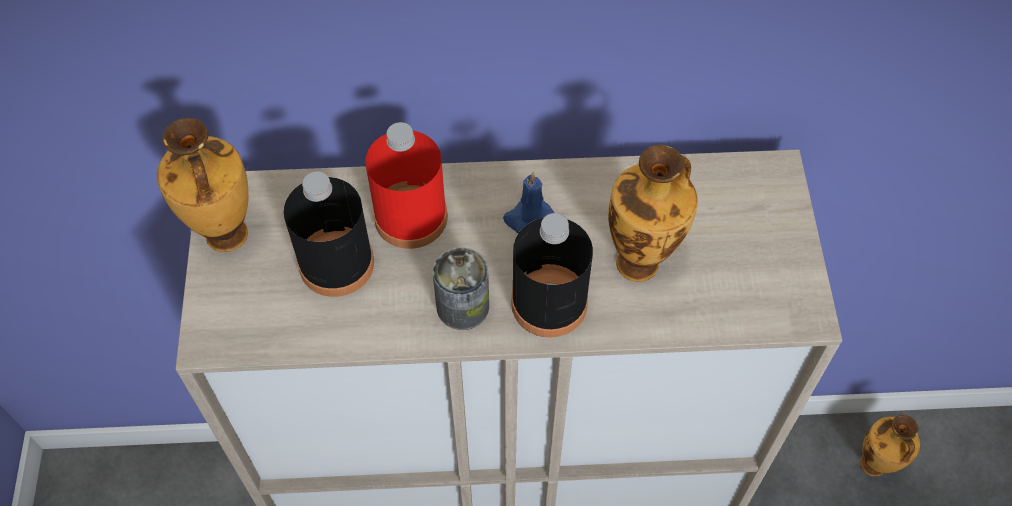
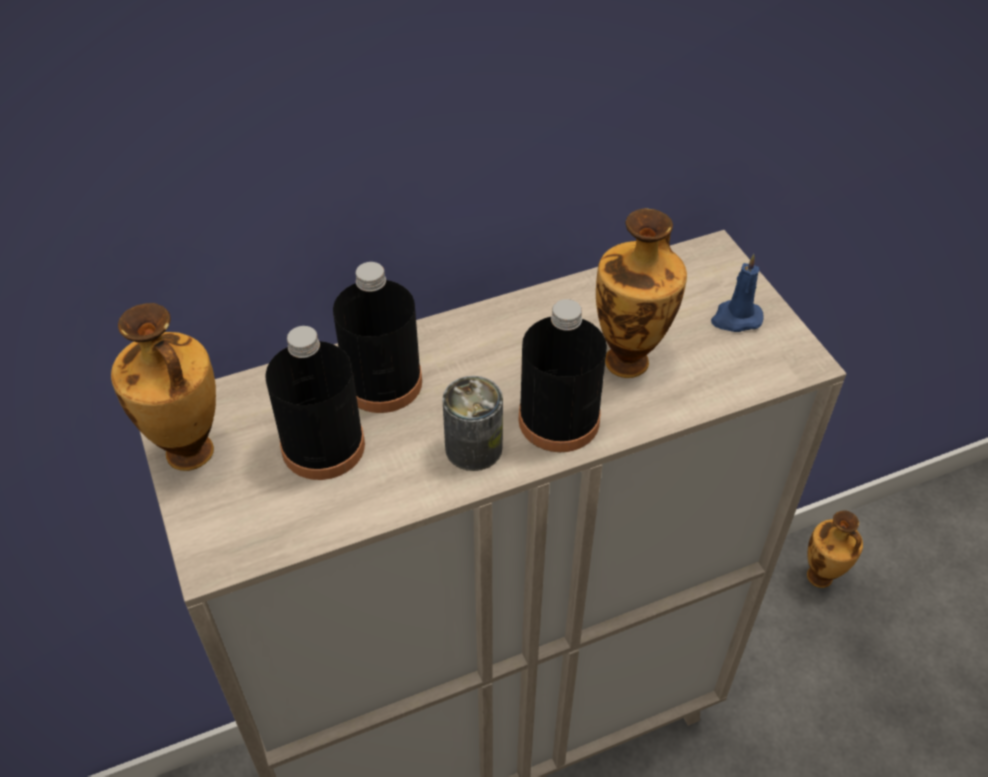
camera: 20 degrees left, 10 degrees down
red bottle [365,122,447,249] -> black bottle [333,262,422,413]
blue candle [503,172,554,233] -> blue candle moved to [711,254,764,332]

